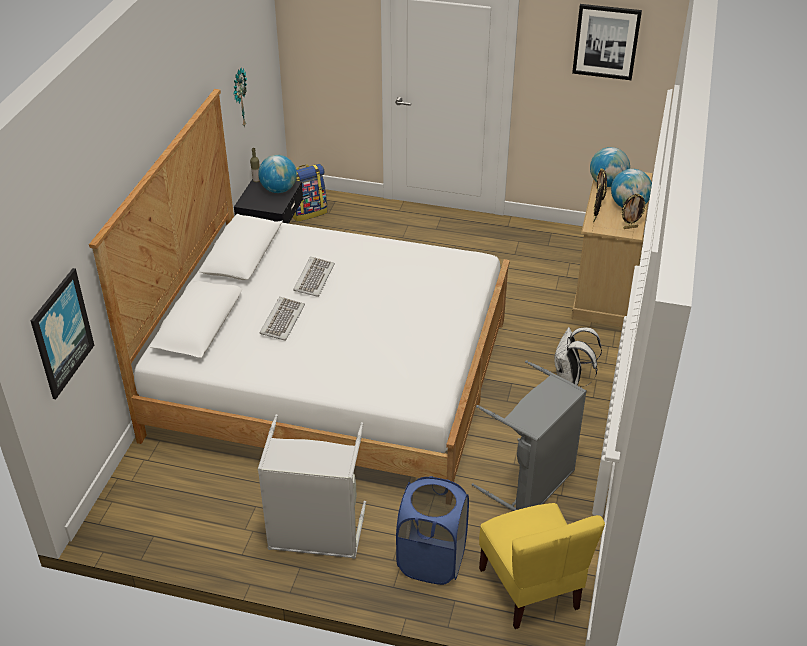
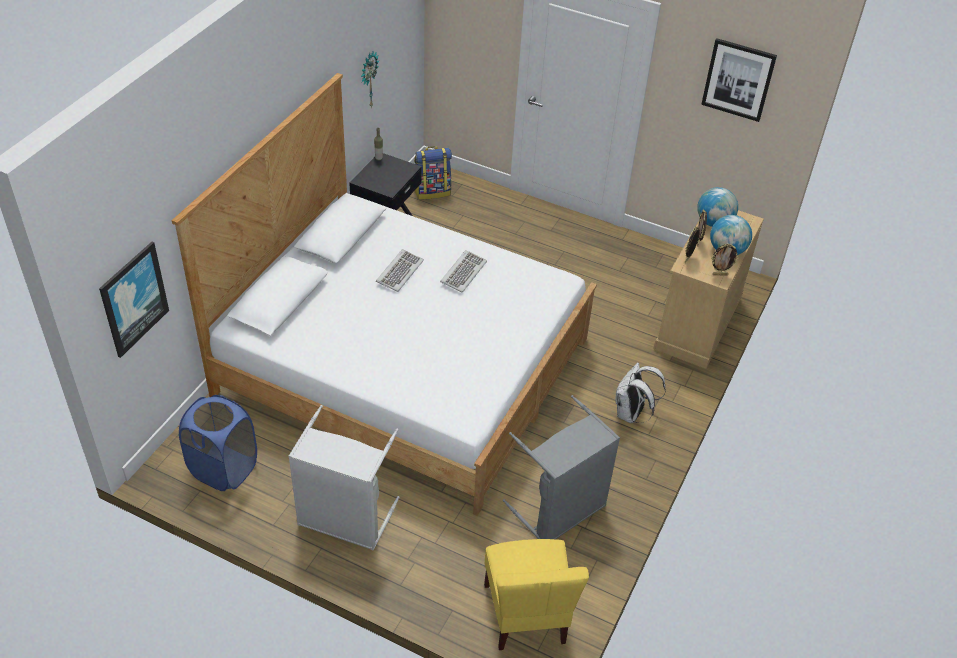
camera: 10 degrees right, 5 degrees up
globe [258,155,297,193] -> none
keyboard [259,297,305,341] -> keyboard moved to [440,250,487,292]
blue laundry basket [396,476,469,585] -> blue laundry basket moved to [179,395,257,491]

